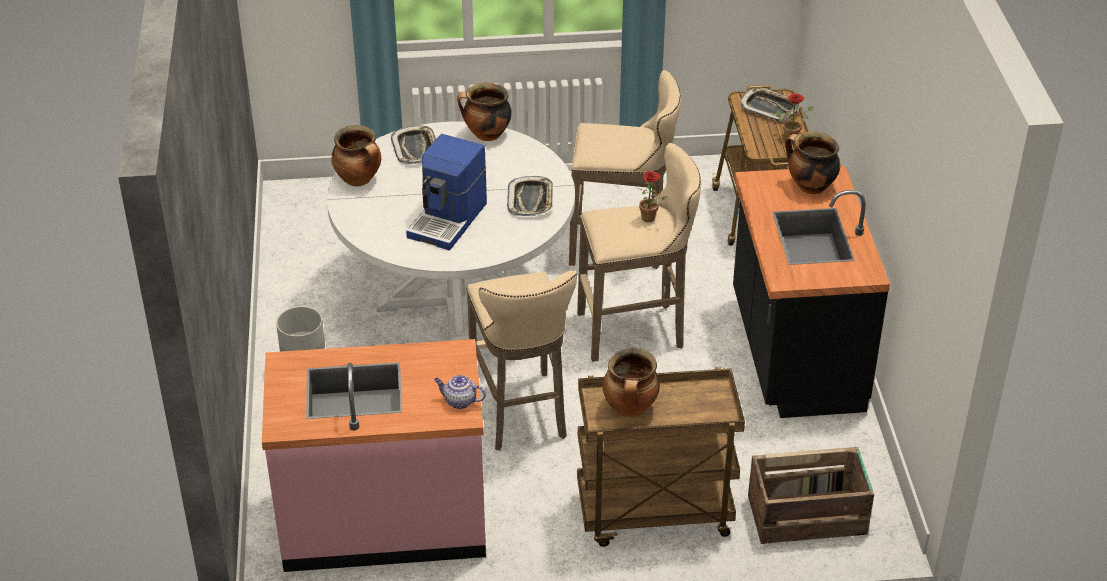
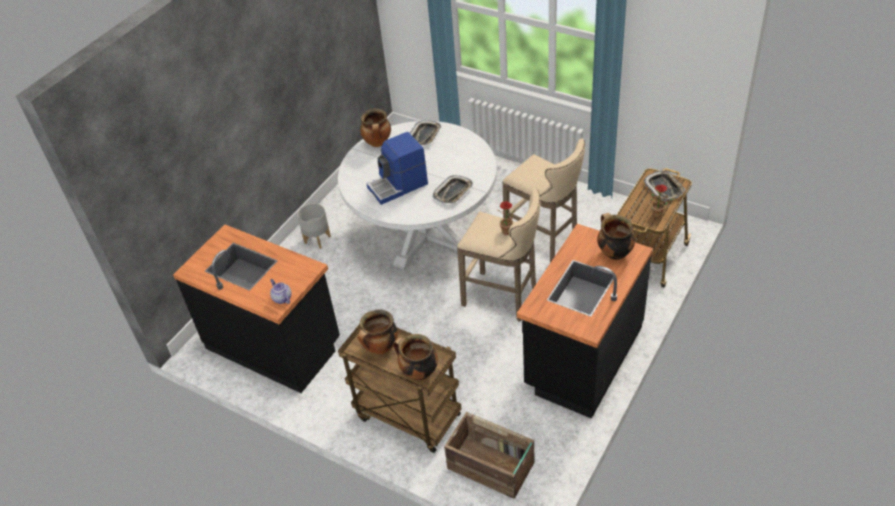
camera: 40 degrees right, 5 degrees up
pink counter [262,339,486,572] -> black counter [173,224,340,393]
cooking pot [457,82,512,141] -> cooking pot moved to [393,334,438,380]
beige stool [467,271,577,451] -> none

